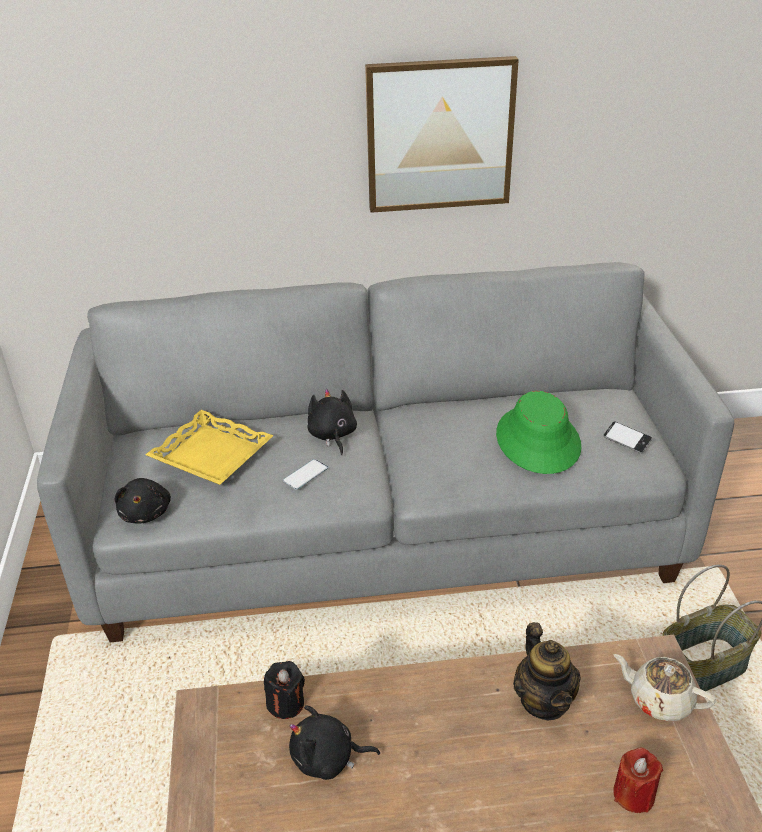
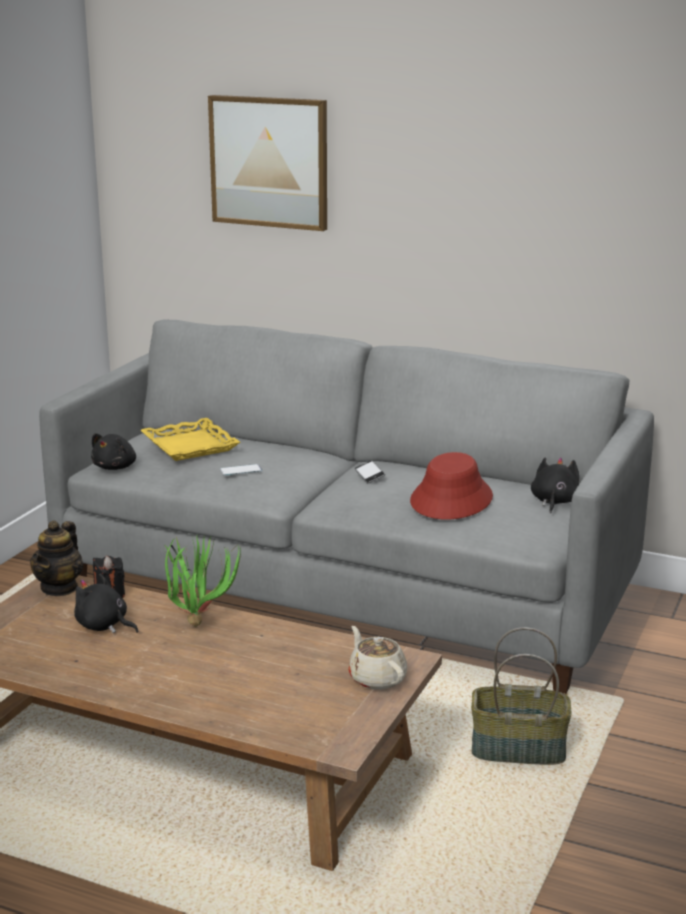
camera: 30 degrees right, 15 degrees down
black plush toy [308,389,357,455] -> black plush toy moved to [531,457,579,513]
picture [365,56,519,213] -> picture moved to [208,95,327,231]
green hat [496,391,581,474] -> red hat [410,452,493,519]
teapot [513,622,581,720] -> teapot moved to [30,520,84,596]
phone [603,421,652,453] -> phone moved to [355,461,385,483]
red candle [613,747,663,813] -> none
none -> potted plant [164,533,241,627]

